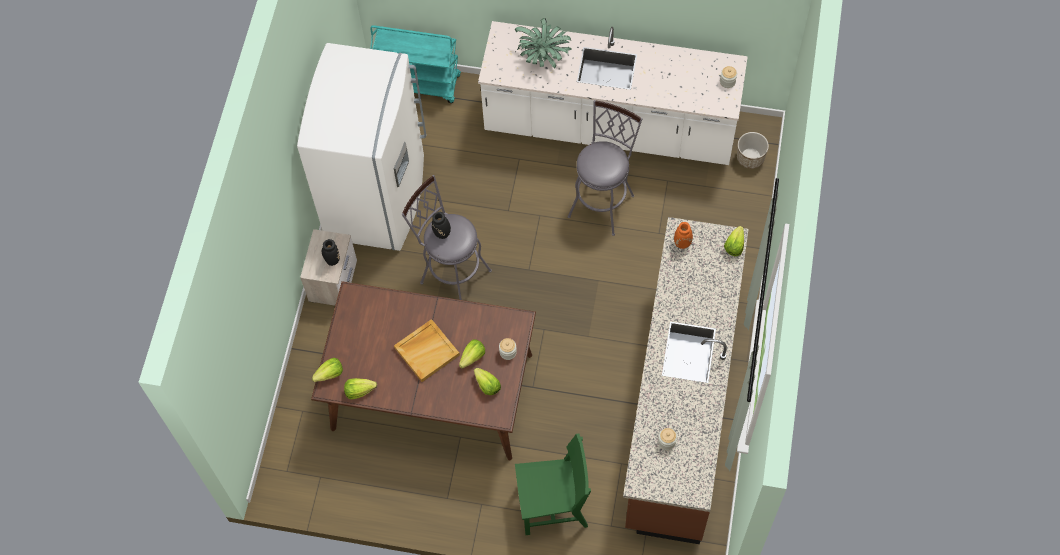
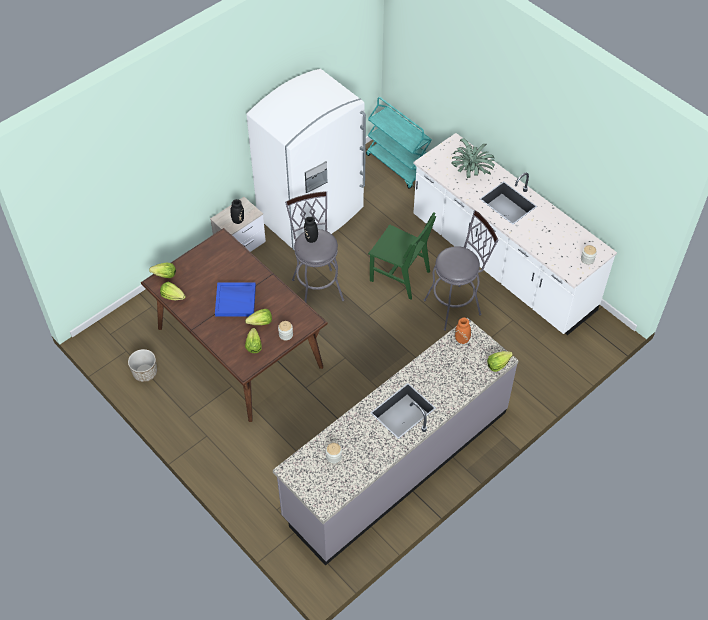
camera: 35 degrees right, 10 degrees down
beige tray [394,319,460,382] -> blue tray [215,282,256,317]
green chair [515,434,591,535] -> green chair moved to [368,212,436,300]
brown counter [623,217,749,544] -> grey counter [273,317,519,566]
planter [737,132,769,169] -> planter moved to [128,349,157,382]

